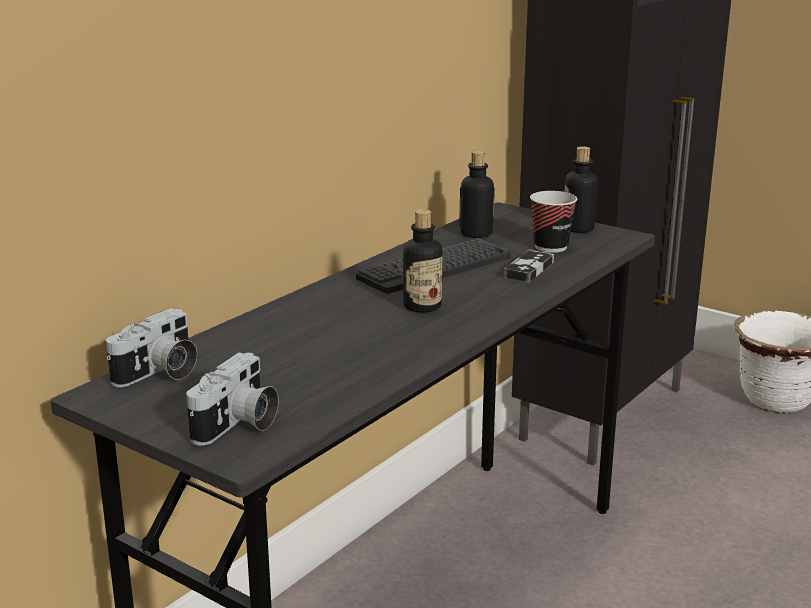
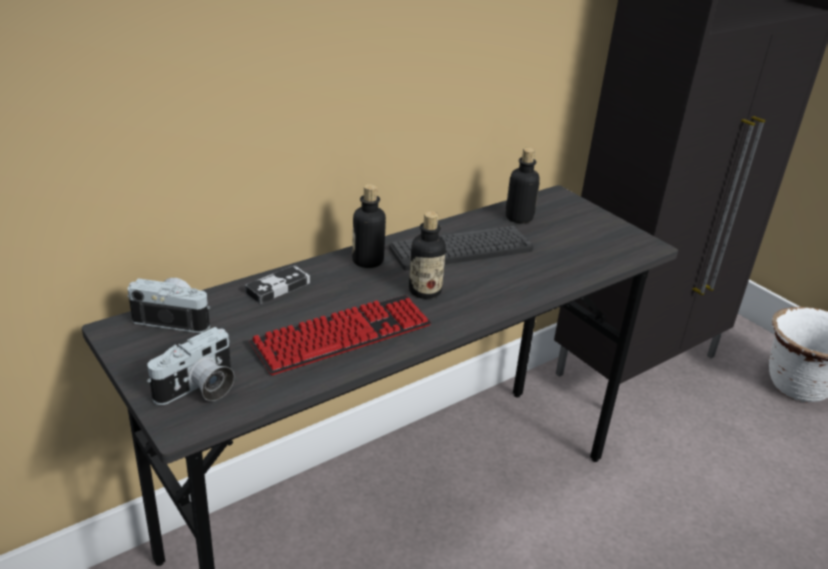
camera: 15 degrees right, 10 degrees up
camera [106,308,197,387] -> camera turned 135 degrees counterclockwise [127,278,211,333]
game controller [504,249,554,283] -> game controller moved to [245,265,310,304]
cup [530,191,577,253] -> none
bottle [565,146,598,233] -> bottle moved to [352,184,386,268]
none -> keyboard [249,295,431,375]

